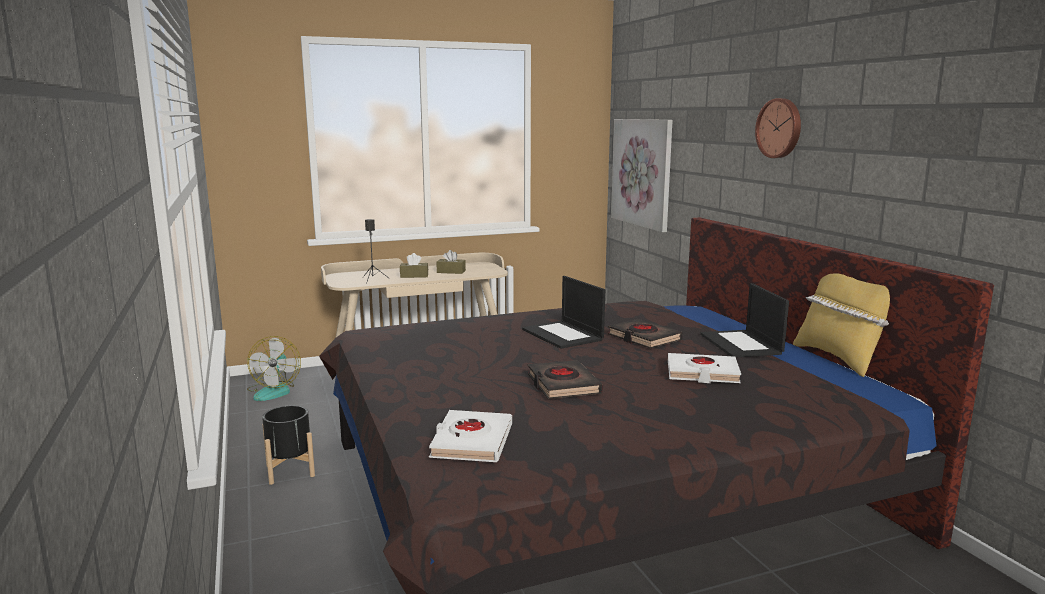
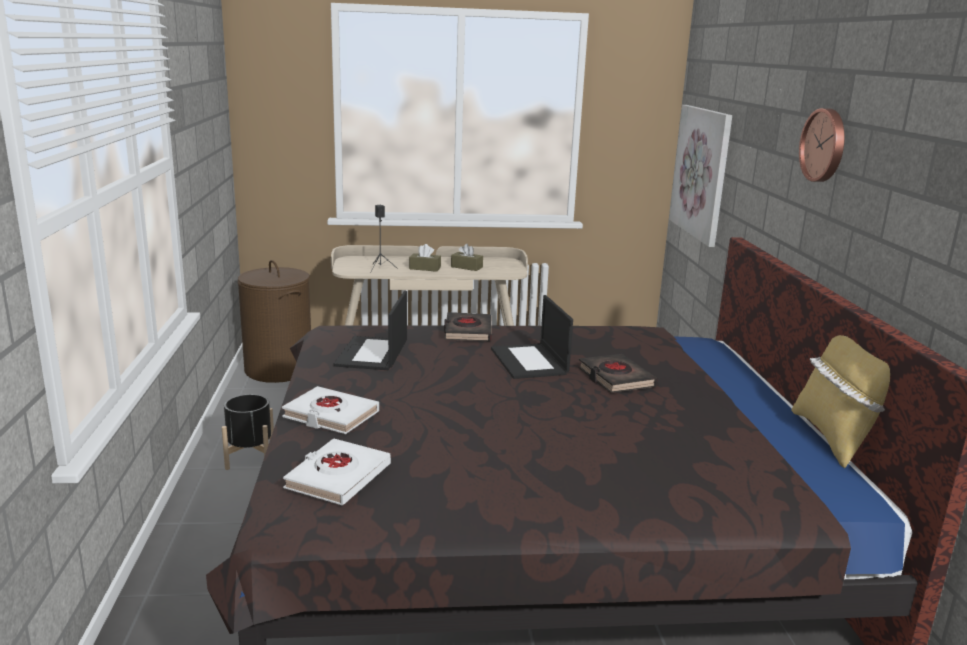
camera: 15 degrees right, 5 degrees up
fan [247,336,301,401] -> brown laundry basket [238,260,311,383]
black book [528,360,602,399] -> black book moved to [444,312,492,341]
white book [668,353,741,383] -> white book moved to [282,386,379,434]
laptop [700,283,789,357] -> laptop moved to [334,291,407,370]

